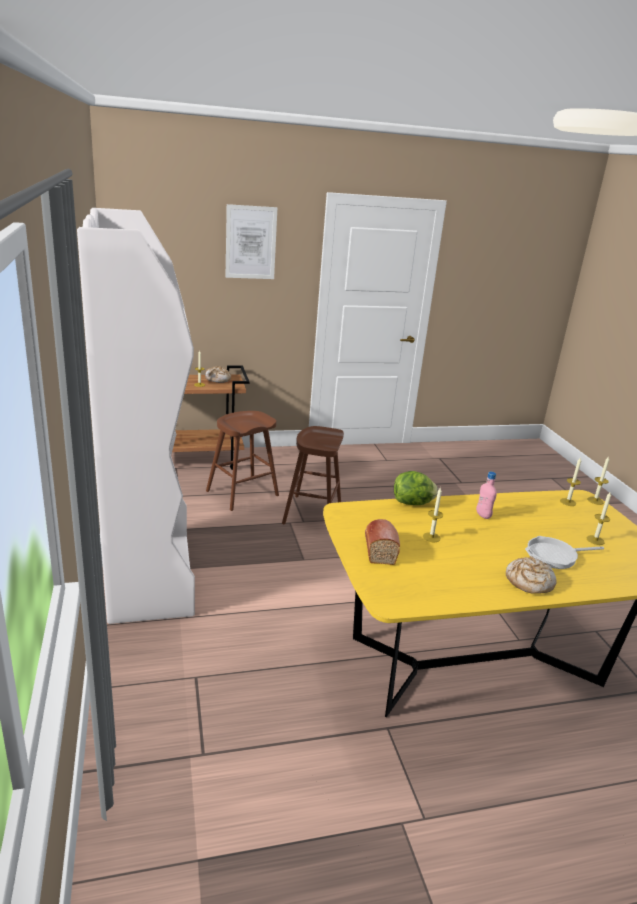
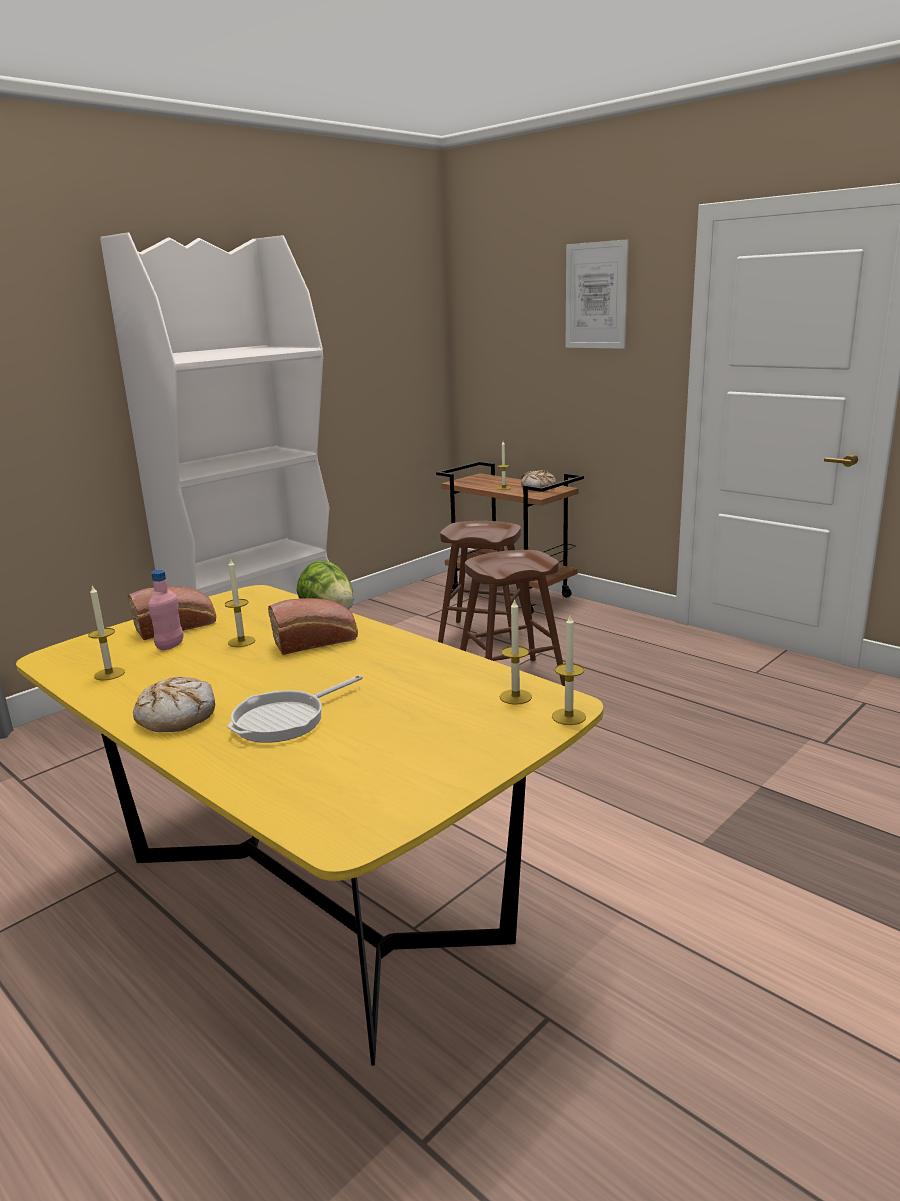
camera: 60 degrees right, 5 degrees down
pink bottle [476,472,497,519] -> pink bottle moved to [148,570,184,651]
frying pan [525,536,604,569] -> frying pan turned 90 degrees counterclockwise [227,675,363,743]
candle [587,491,611,545] -> candle moved to [88,585,125,680]
none -> bread [268,598,358,655]

